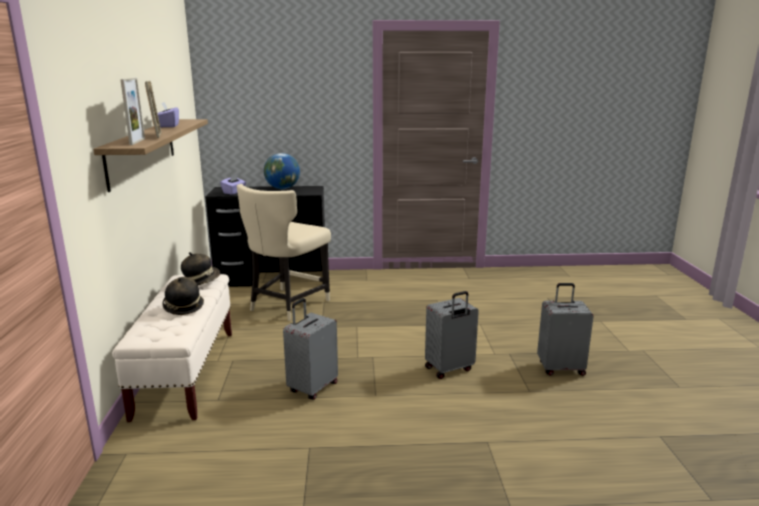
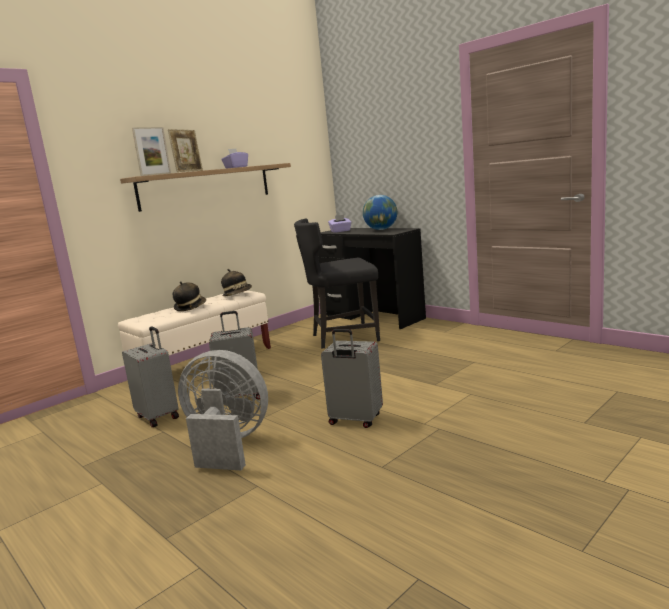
camera: 50 degrees right, 5 degrees down
beige chair [237,184,331,321] -> black chair [294,218,380,349]
grey suitcase [537,283,594,376] -> grey suitcase moved to [122,326,179,427]
none -> grey fan [178,350,268,470]

